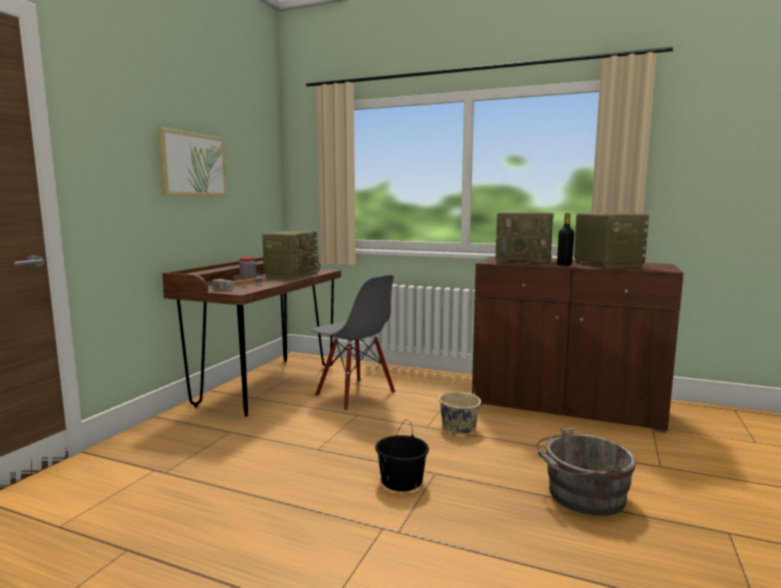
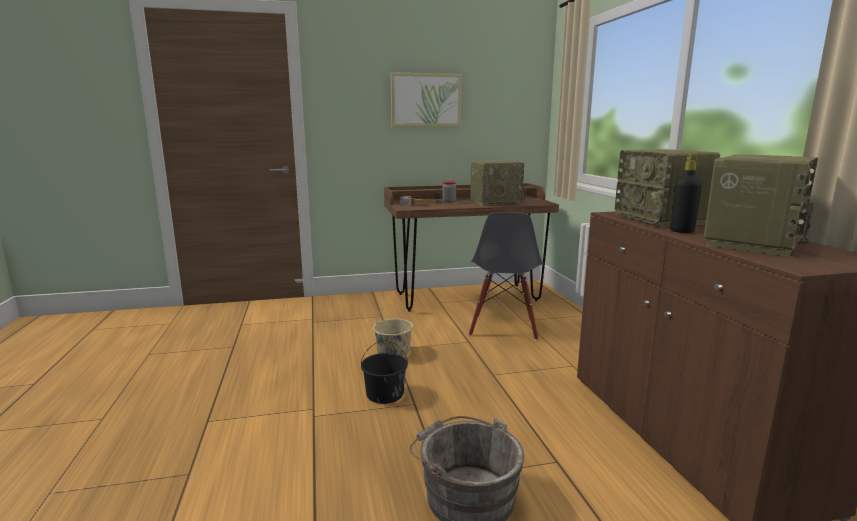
camera: 55 degrees right, 5 degrees up
beige bucket [439,377,481,434] -> beige bucket moved to [373,305,413,357]

